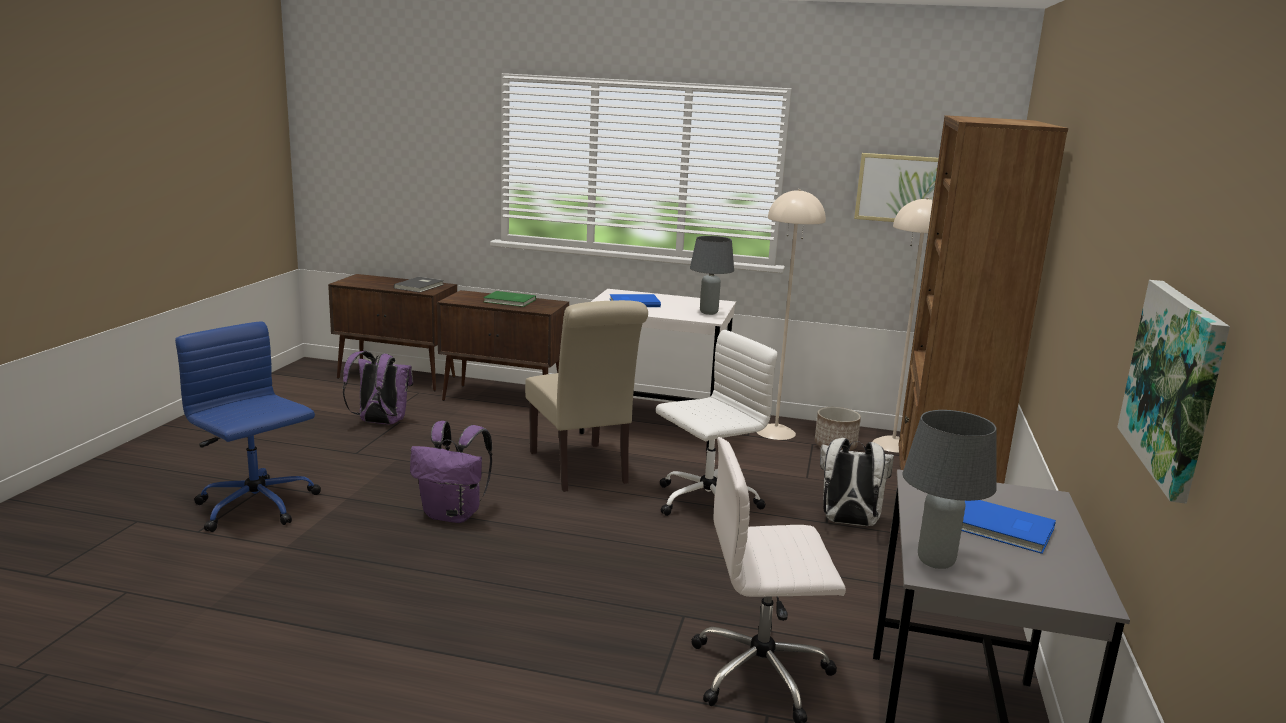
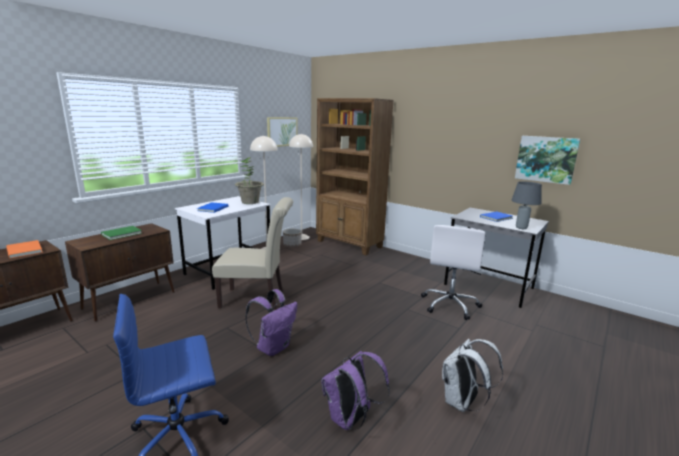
camera: 65 degrees left, 0 degrees up
purple backpack [342,351,413,424] -> purple backpack moved to [321,351,390,430]
grey book [394,277,444,293] -> orange book [6,240,43,258]
white office chair [656,330,777,516] -> none
grey table lamp [690,236,734,315] -> potted plant [235,157,264,204]
white backpack [820,438,894,526] -> white backpack moved to [442,339,503,412]

